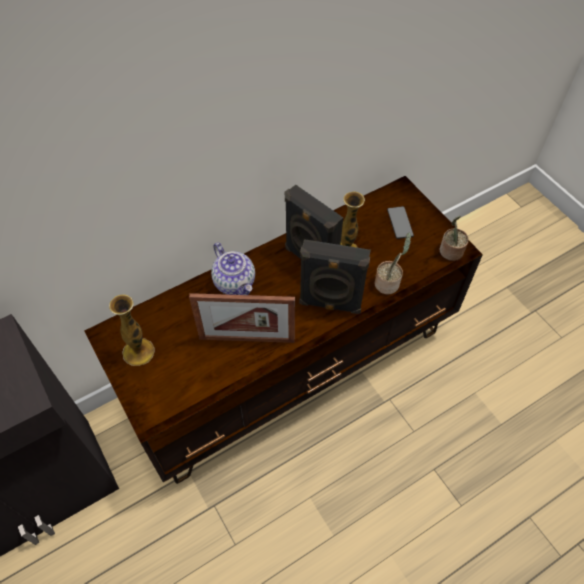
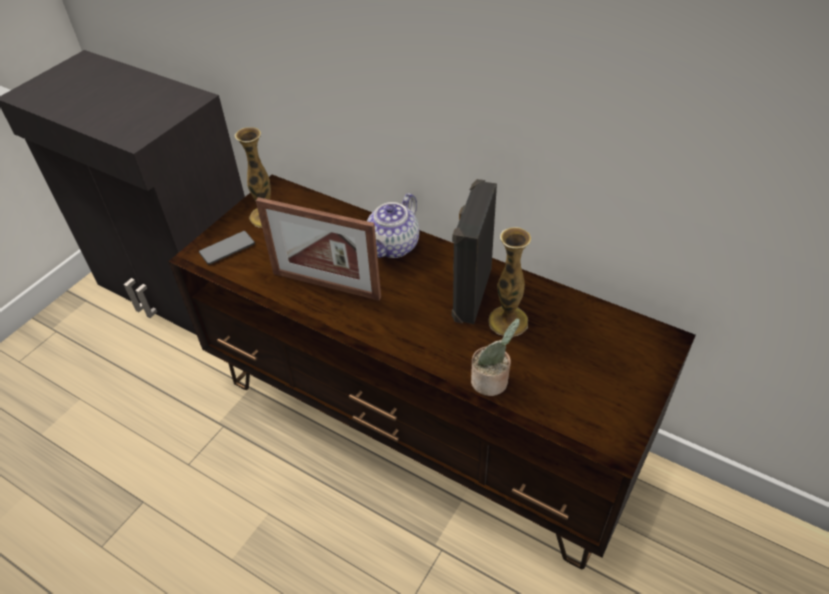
camera: 65 degrees right, 10 degrees down
picture frame [189,293,295,343] -> picture frame turned 45 degrees counterclockwise [256,197,381,301]
black speaker [299,239,371,314] -> none
phone [387,206,414,239] -> phone moved to [199,231,255,265]
potted plant [440,216,469,261] -> none

